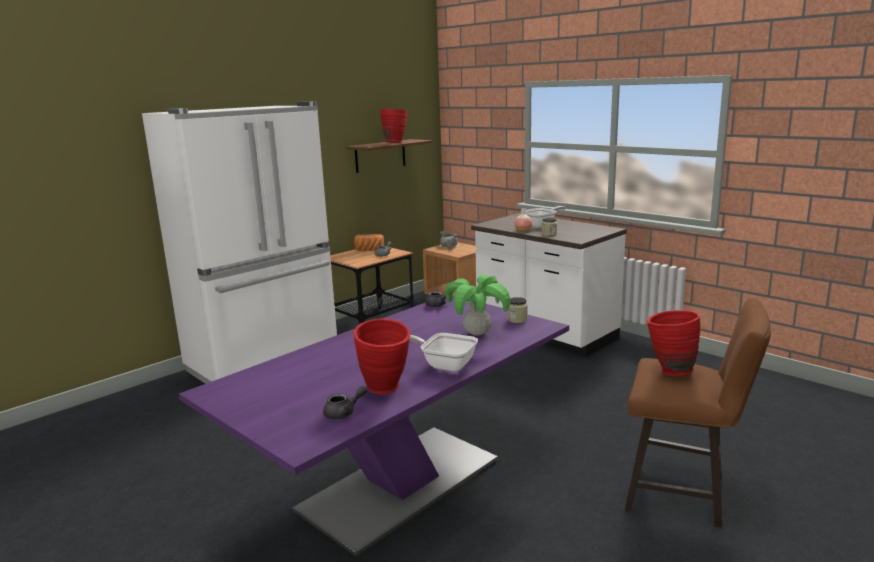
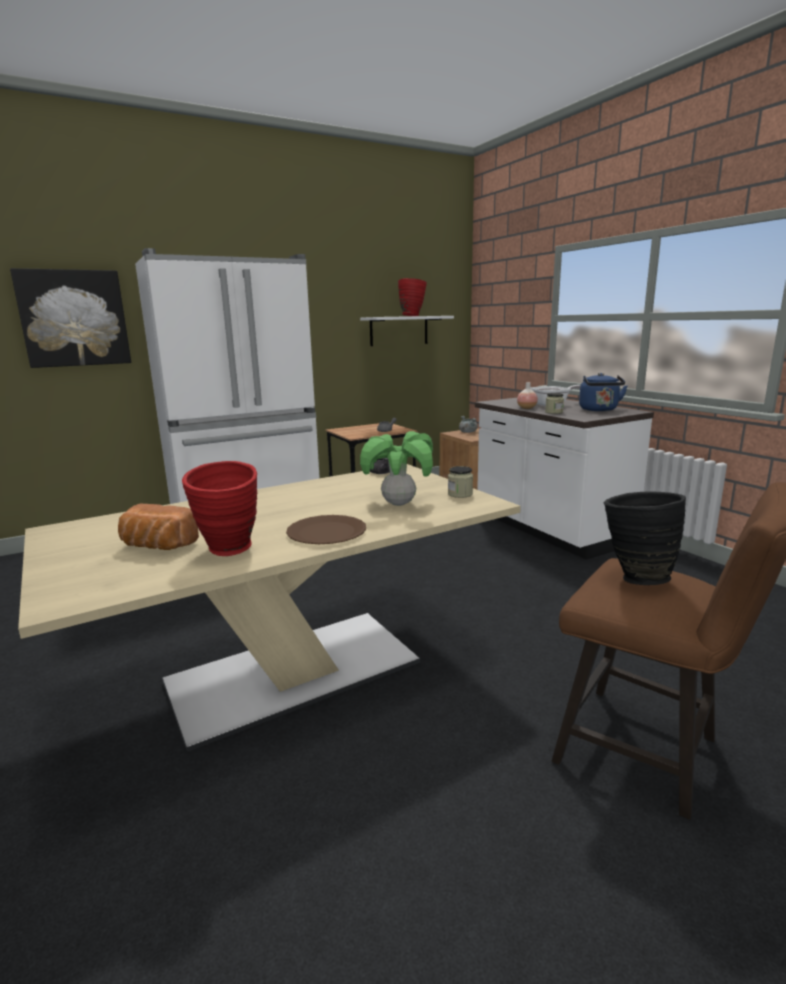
camera: 15 degrees right, 0 degrees up
purple dining table [179,295,569,556] -> beige dining table [18,464,521,752]
grey teapot [323,386,367,419] -> none
brown shelf [346,139,432,173] -> white shelf [360,316,454,346]
bread [354,234,384,251] -> bread moved to [118,504,199,550]
frying pan [410,333,478,372] -> brown plate [286,515,366,544]
red vase [647,310,700,376] -> black vase [604,492,686,585]
none -> picture [10,268,131,368]
none -> blue kettle [579,373,627,411]

